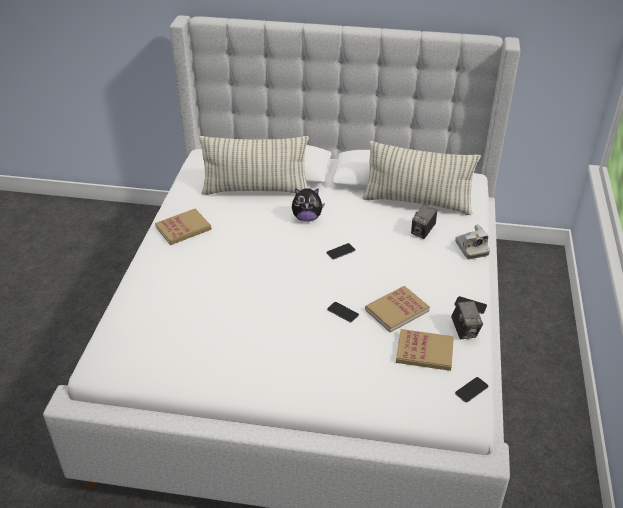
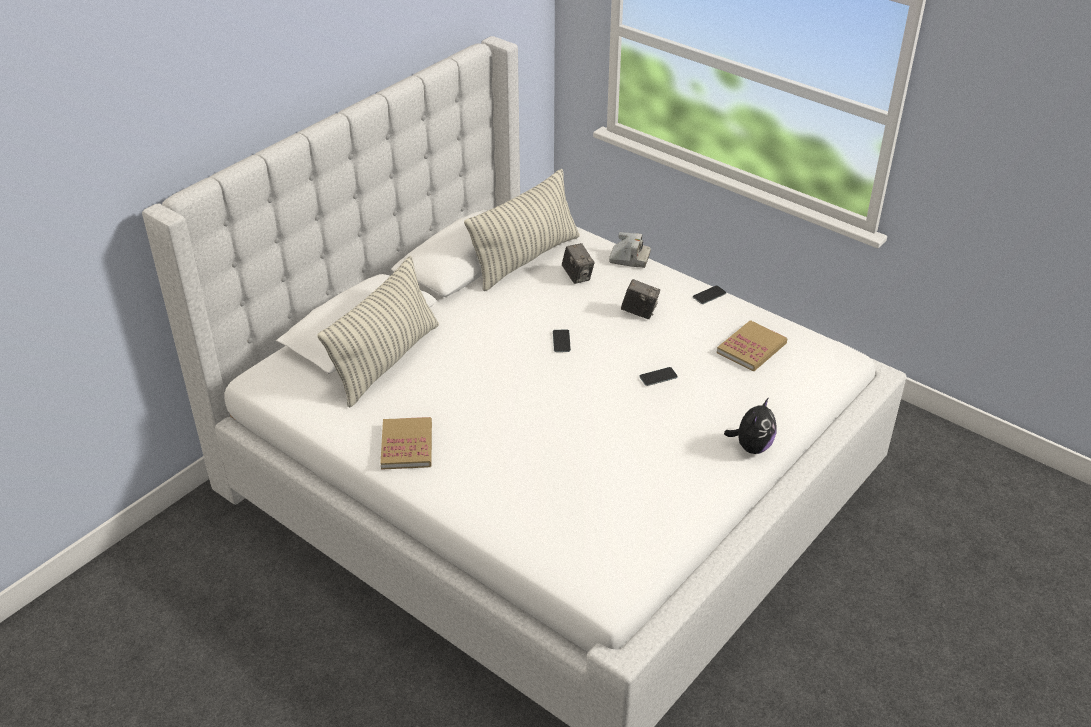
camera: 60 degrees left, 0 degrees up
plush toy [292,188,325,222] -> plush toy moved to [724,397,777,454]
book [365,286,430,333] -> none
camera [451,301,483,339] -> camera moved to [621,279,660,319]
phone [455,377,488,403] -> none

